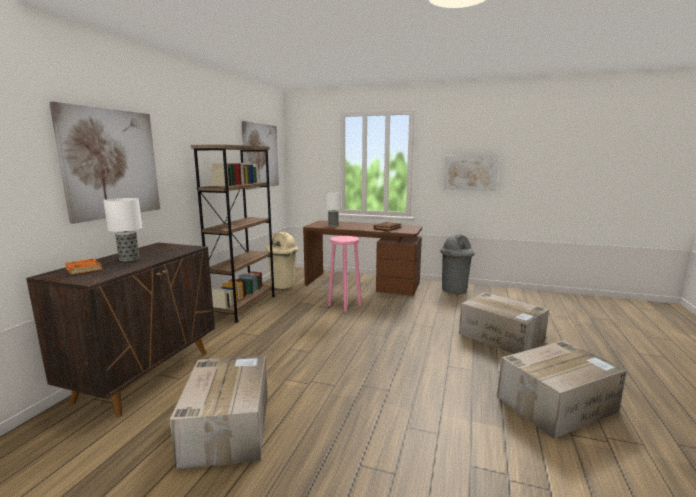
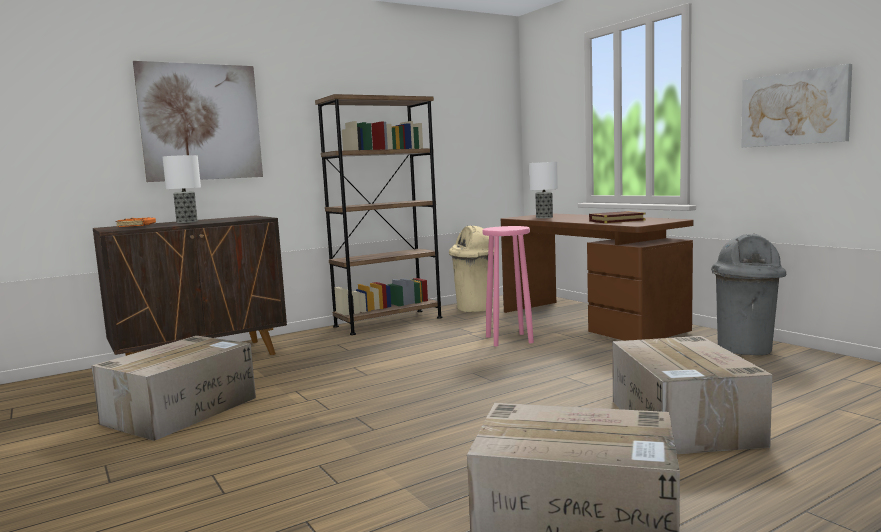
camera: 40 degrees right, 5 degrees down
picture [242,121,279,190] -> none

